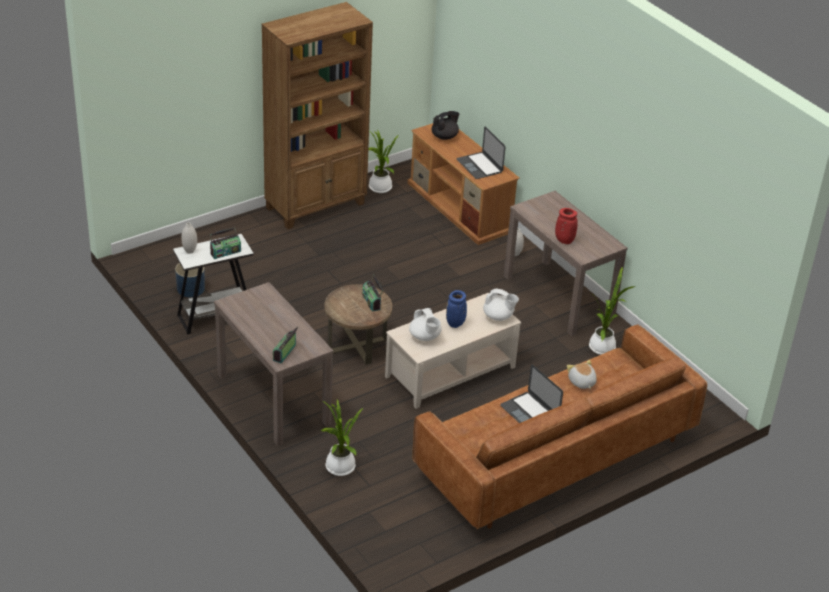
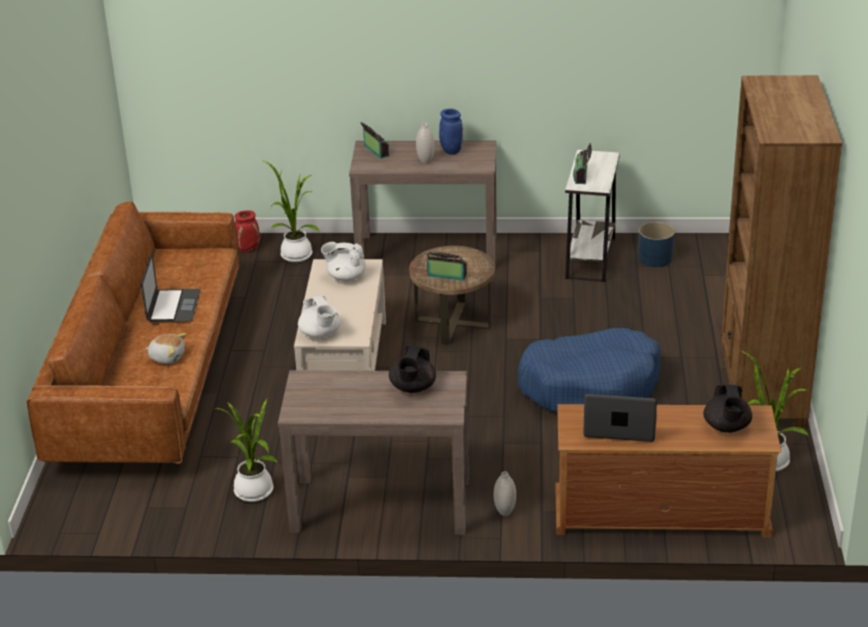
camera: 130 degrees right, 5 degrees down
white vase [182,222,197,254] -> white vase moved to [416,123,435,163]
blue vase [446,290,467,328] -> blue vase moved to [439,109,463,155]
white teapot [483,288,519,321] -> white teapot turned 90 degrees counterclockwise [298,296,341,339]
laptop [500,365,563,423] -> laptop turned 90 degrees clockwise [141,253,201,322]
red vase [555,208,578,244] -> red vase moved to [235,210,260,253]
none -> black teapot [389,345,436,393]
none -> blue dog bed [518,328,661,414]

